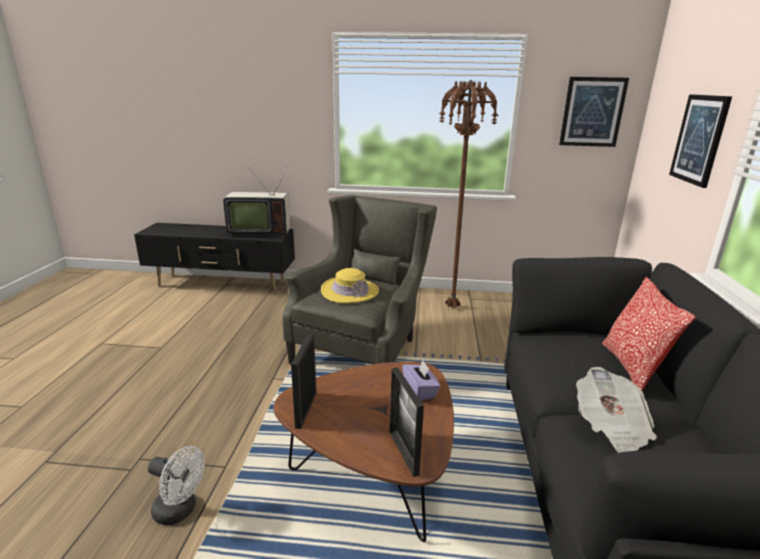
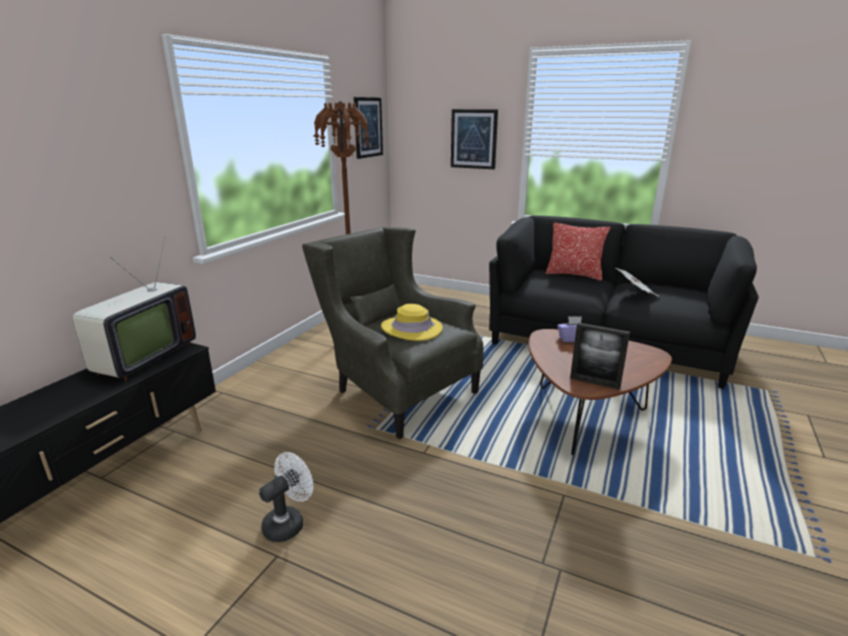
camera: 70 degrees left, 0 degrees up
white fan [148,446,205,525] -> white fan moved to [259,452,313,542]
picture frame [390,367,424,477] -> none

